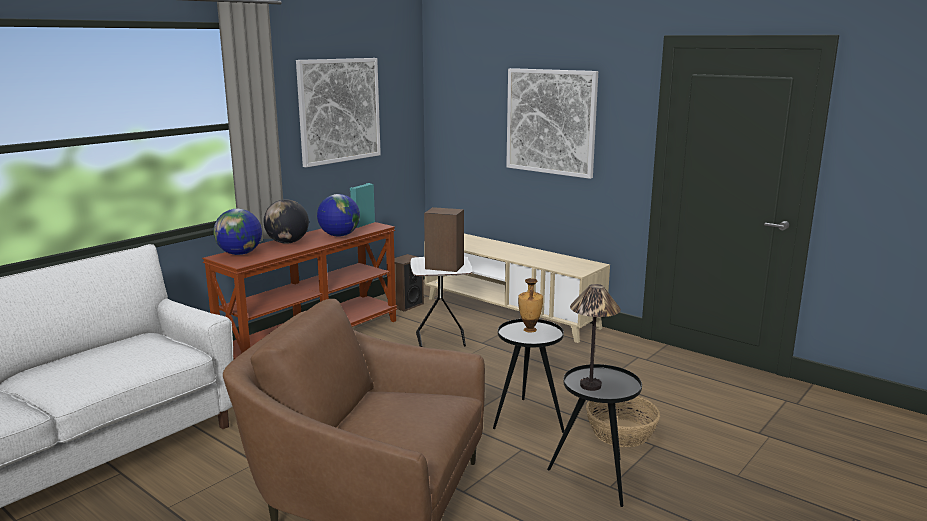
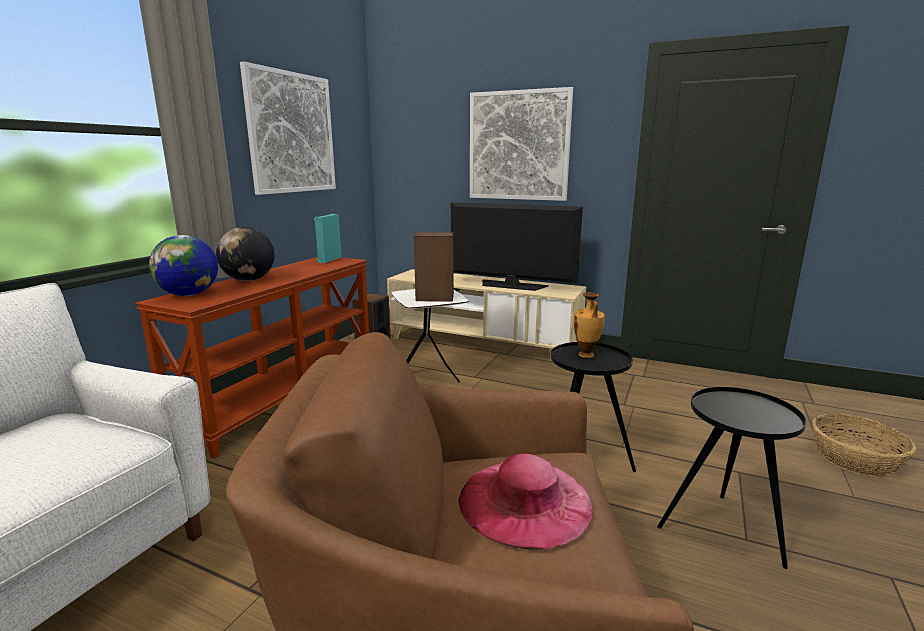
camera: 15 degrees left, 0 degrees up
globe [317,194,360,237] -> none
table lamp [570,284,621,391] -> none
basket [586,396,660,447] -> basket moved to [813,414,916,477]
none -> television [451,202,583,291]
none -> pink hat [458,454,592,550]

